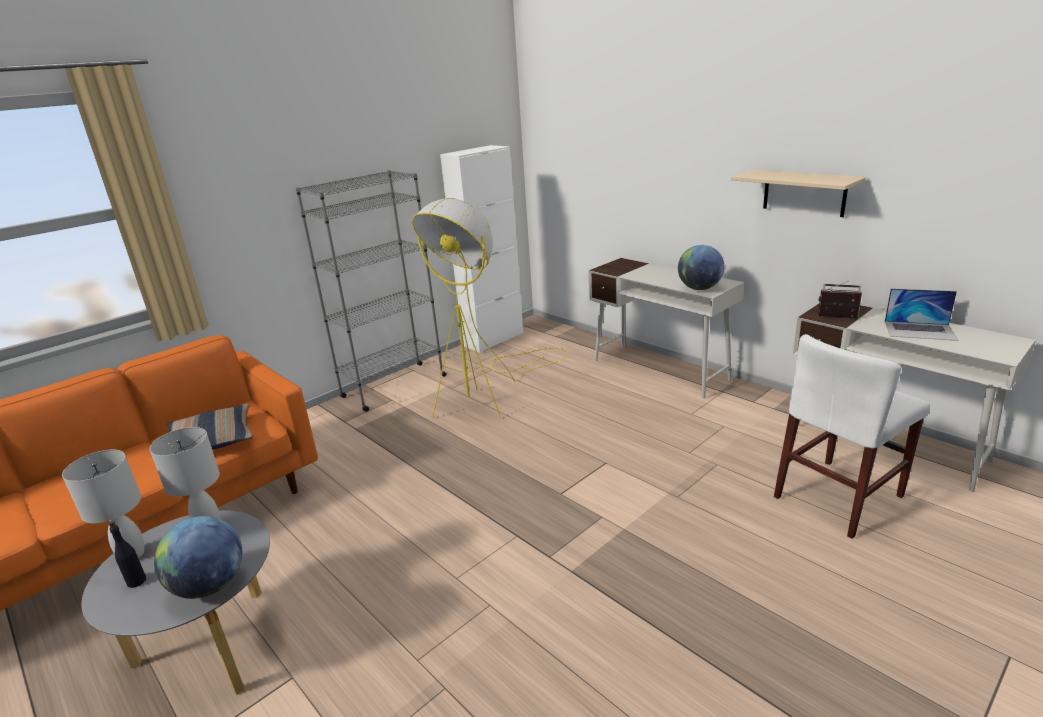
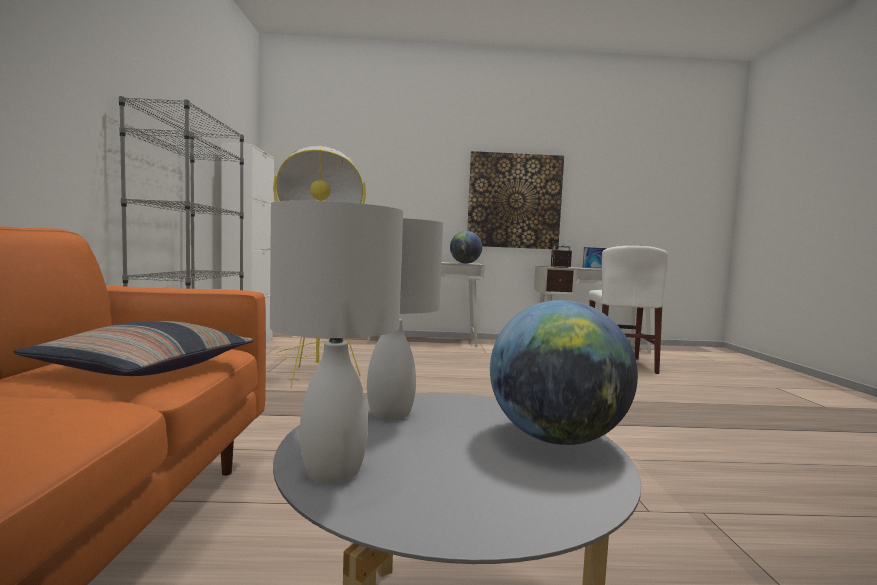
camera: 50 degrees left, 20 degrees down
black bottle [108,521,146,588] -> none
beige shelf [731,170,866,217] -> picture [467,151,564,250]

